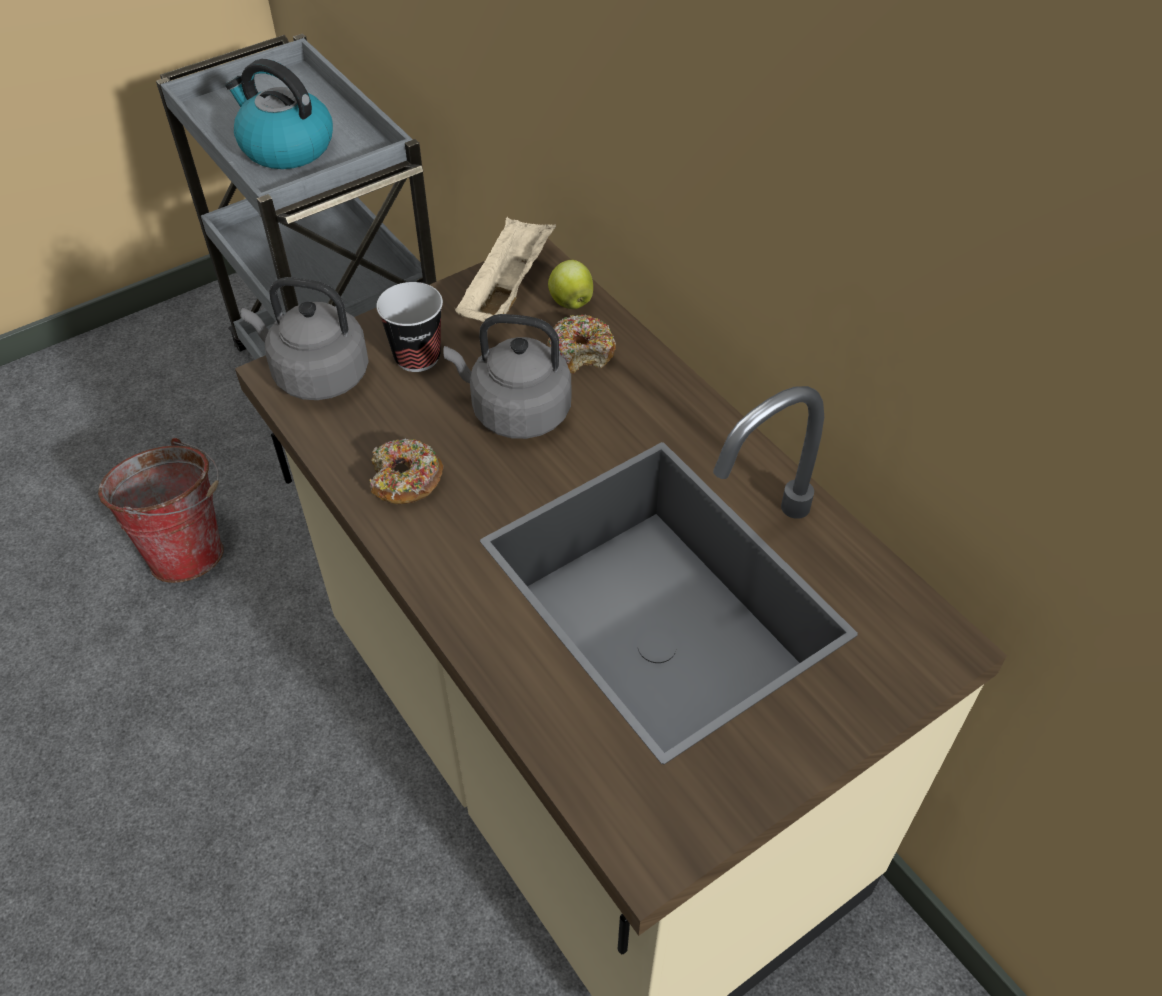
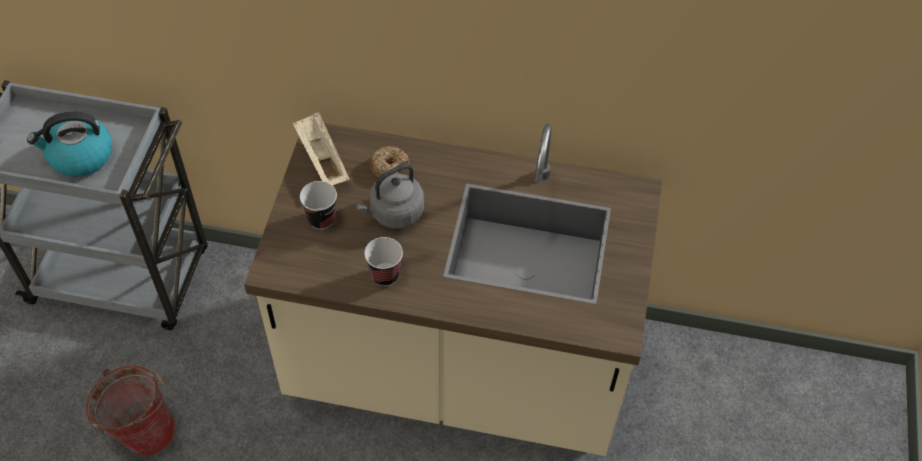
camera: 45 degrees left, 5 degrees up
grey kettle [241,277,369,400] -> none
donut [369,438,443,504] -> cup [364,237,403,286]
apple [548,260,593,309] -> none

